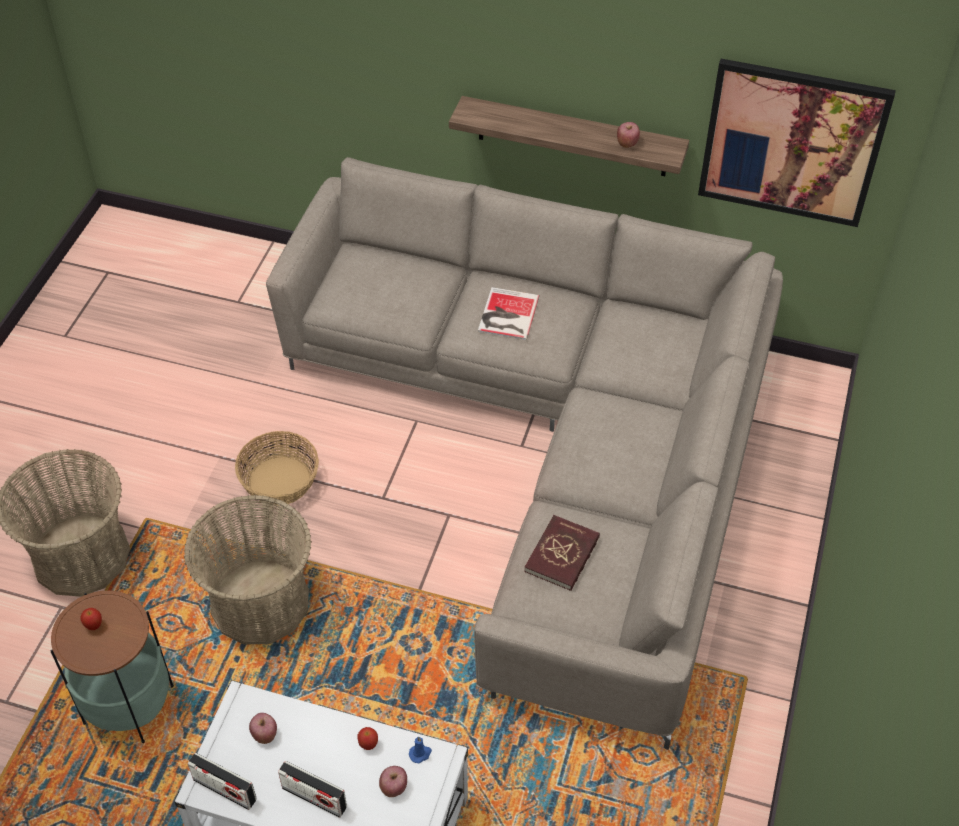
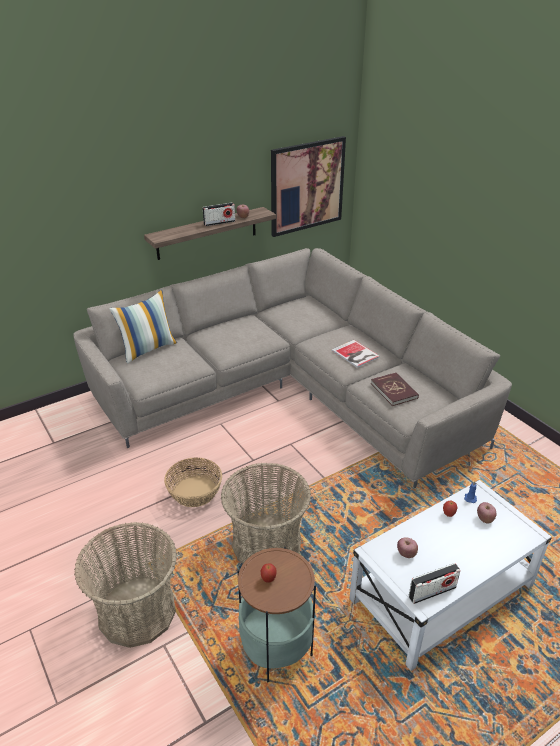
camera: 50 degrees left, 15 degrees down
radio [278,761,347,818] -> radio moved to [203,202,235,226]
book [478,287,539,340] -> book moved to [332,340,380,368]
none -> pillow [109,290,177,363]

